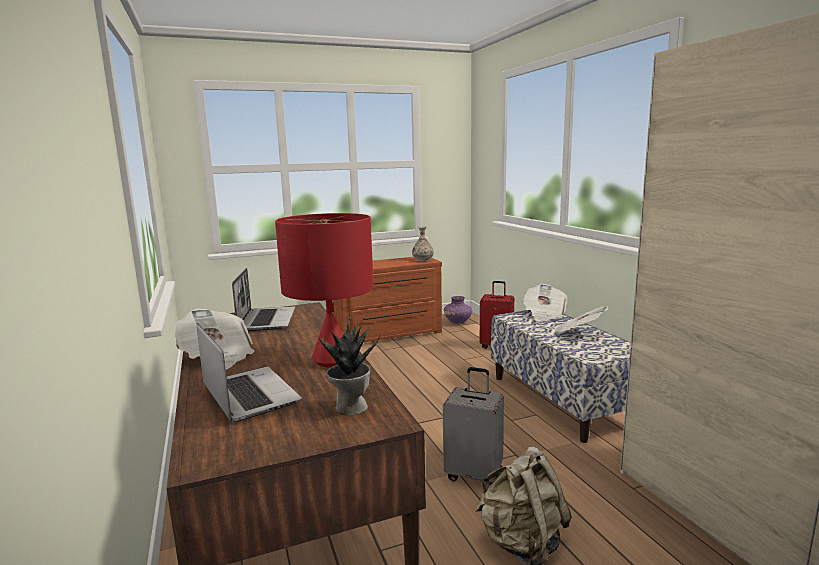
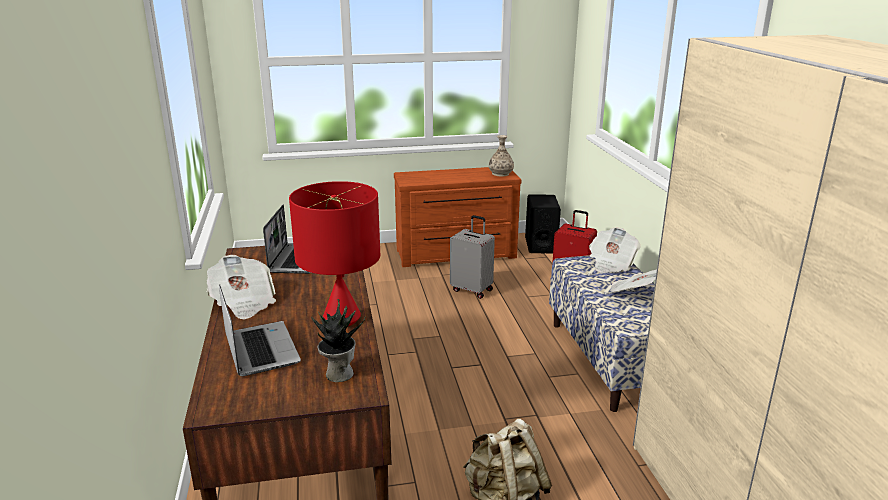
camera: 10 degrees right, 10 degrees up
grey suitcase [443,367,504,485] -> grey suitcase moved to [450,215,495,299]
purple vase [444,296,472,323] -> black speaker [525,194,561,253]

